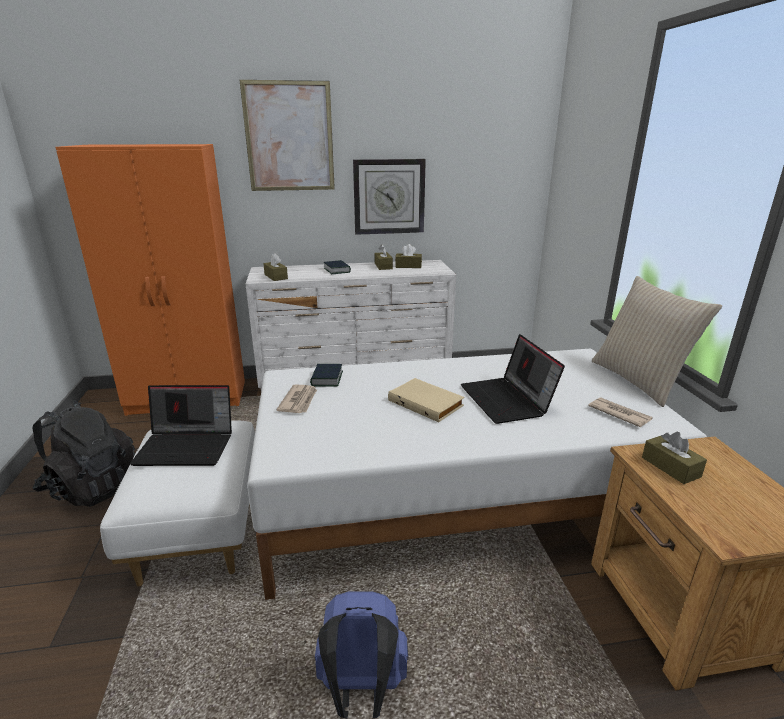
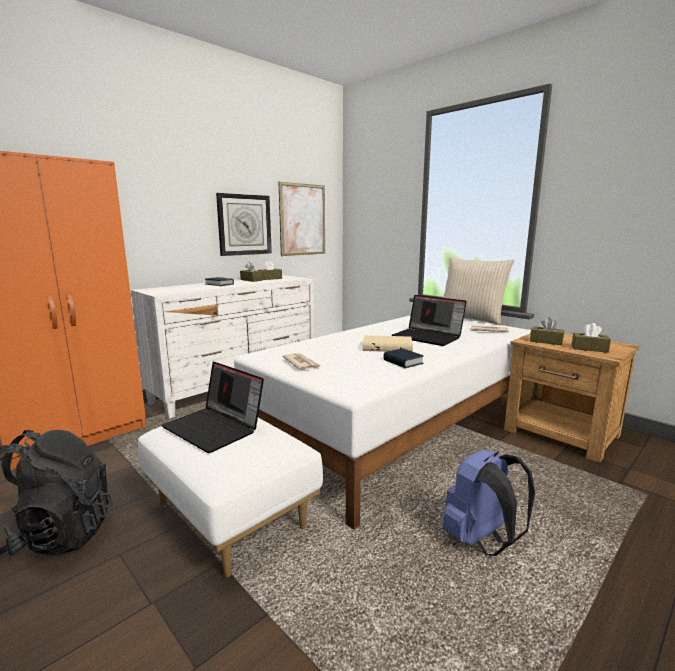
camera: 35 degrees left, 10 degrees down
laptop [130,385,232,466] -> laptop turned 75 degrees clockwise [161,361,264,453]
picture [240,80,335,191] -> picture moved to [278,182,325,256]
brown tissue box [263,253,288,281] -> brown tissue box moved to [572,323,611,353]
book [310,364,343,386] -> book moved to [383,348,424,368]

